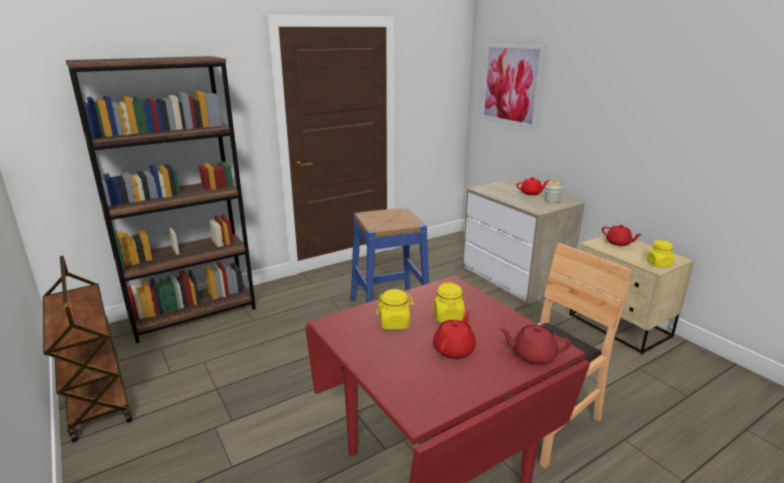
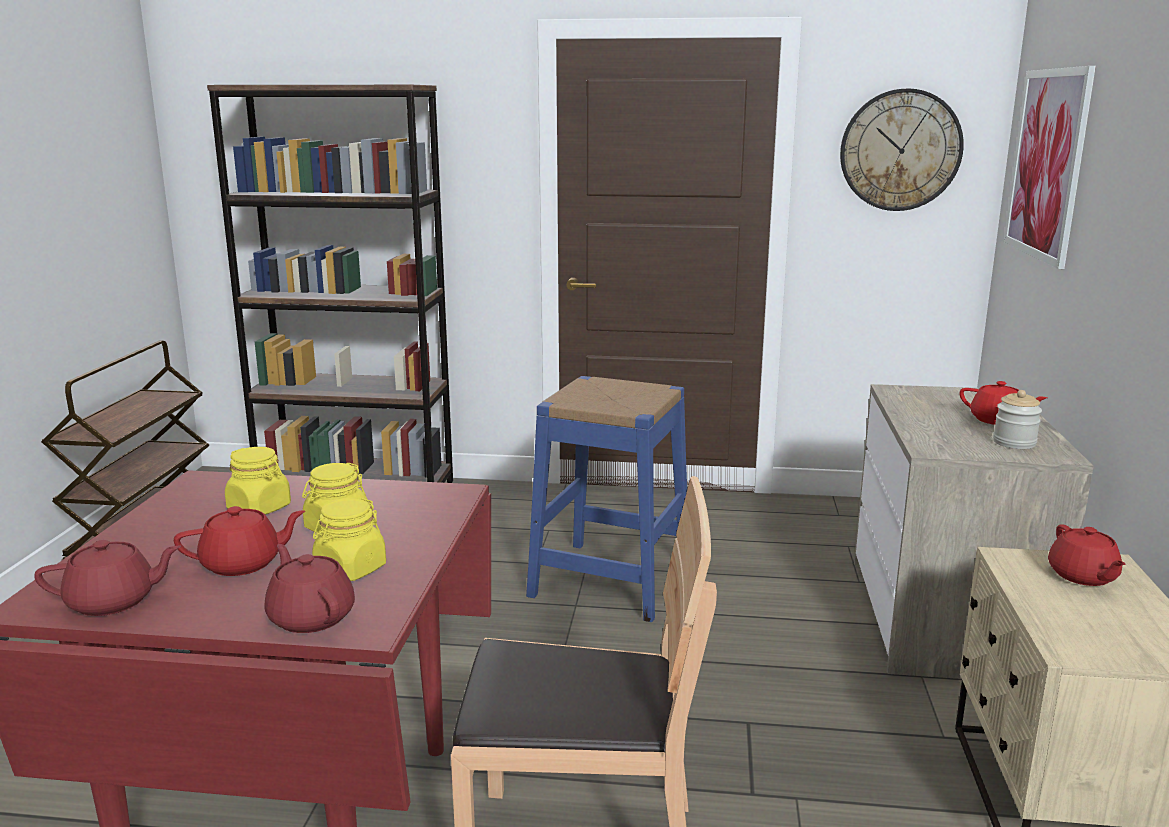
camera: 40 degrees right, 5 degrees down
yellow jar [646,240,674,267] -> yellow jar moved to [312,498,386,581]
none -> red teapot [34,540,181,616]
none -> wall clock [840,88,964,211]

